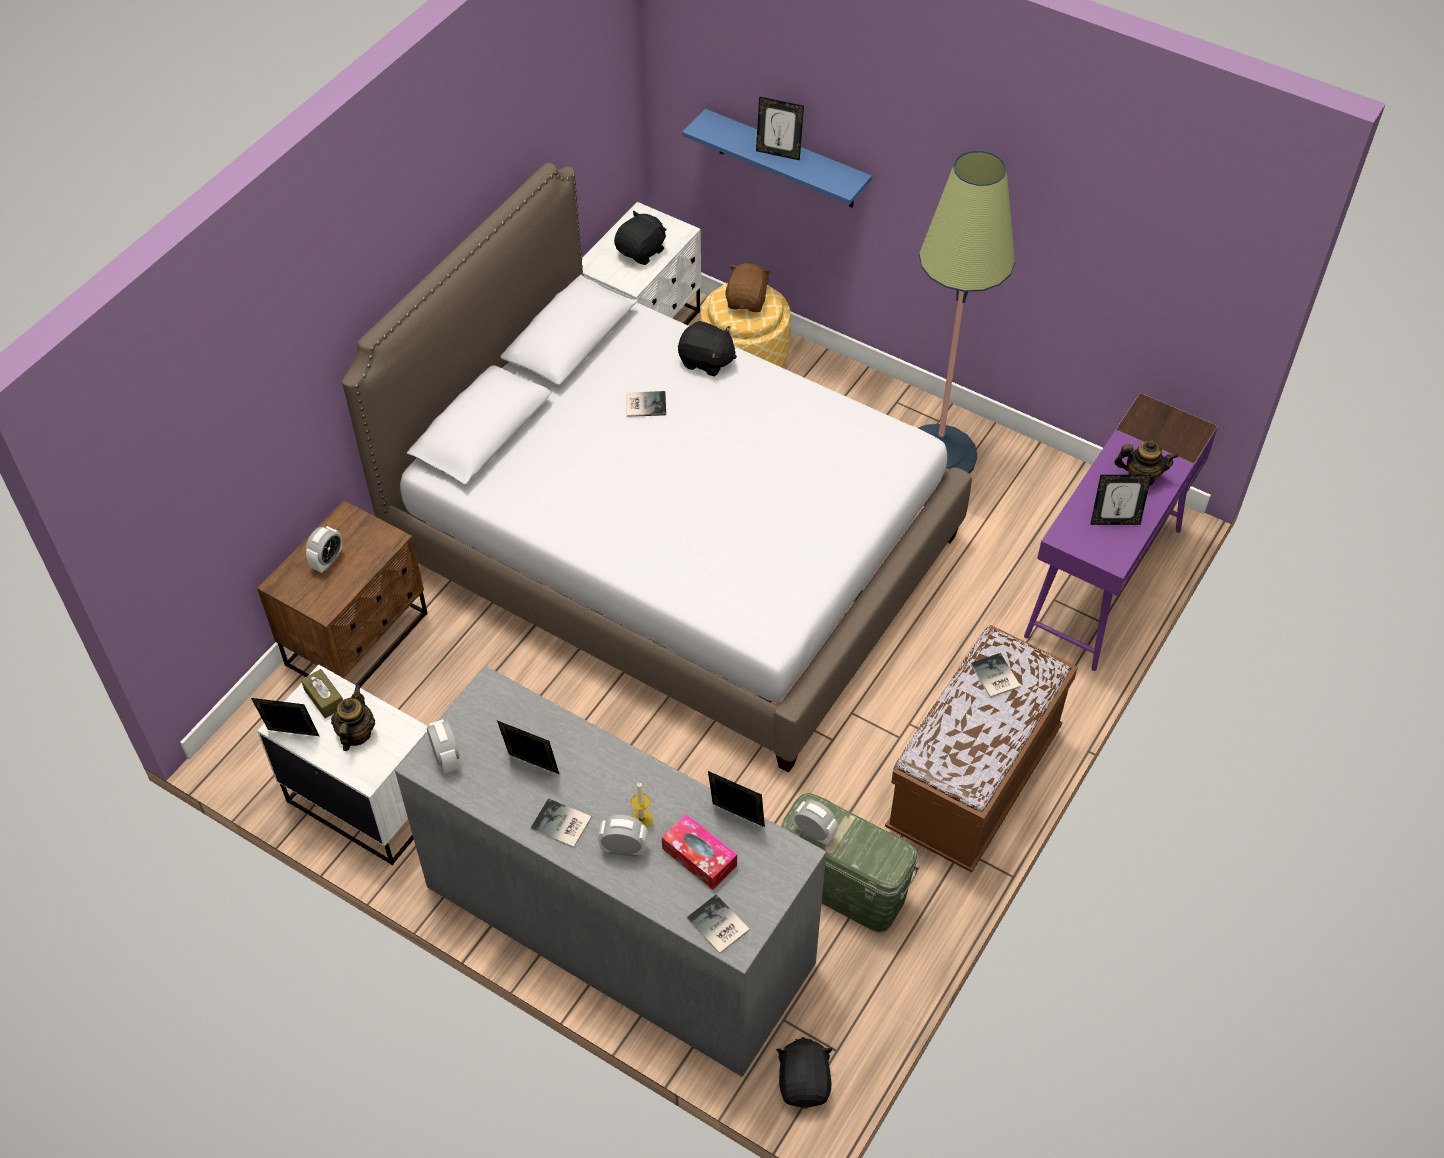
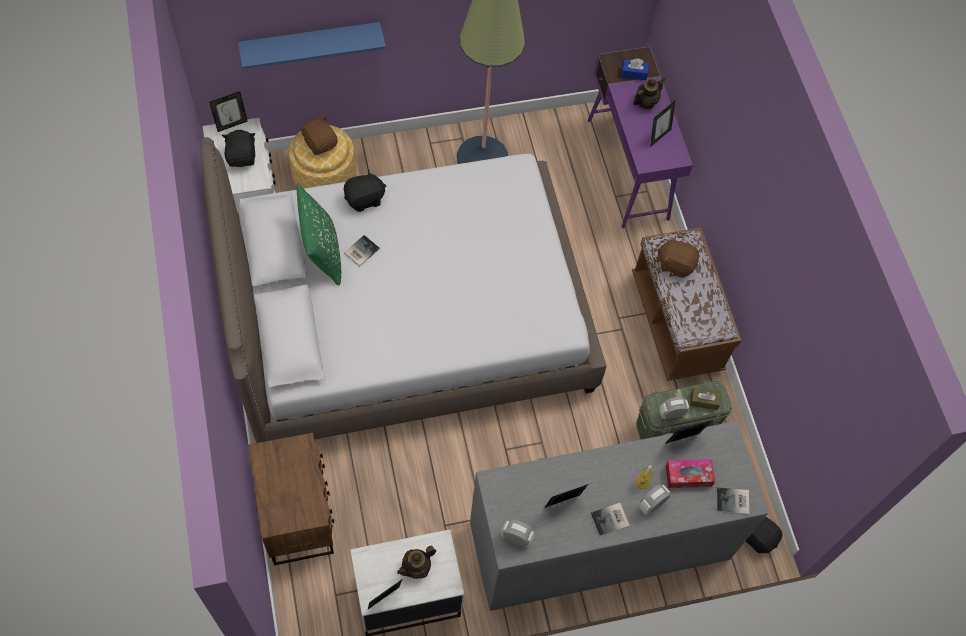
camera: 50 degrees left, 10 degrees up
brown tissue box [301,669,343,718] -> brown tissue box moved to [690,388,721,410]
alarm clock [305,526,342,573] -> none
teapot [331,685,375,751] -> teapot turned 90 degrees counterclockwise [397,546,436,579]
picture frame [756,97,804,160] -> picture frame moved to [209,91,248,132]
book [971,653,1021,698] -> brown plush toy [657,235,699,278]
none -> green pillow [296,183,341,286]
none -> blue tissue box [621,59,649,80]

